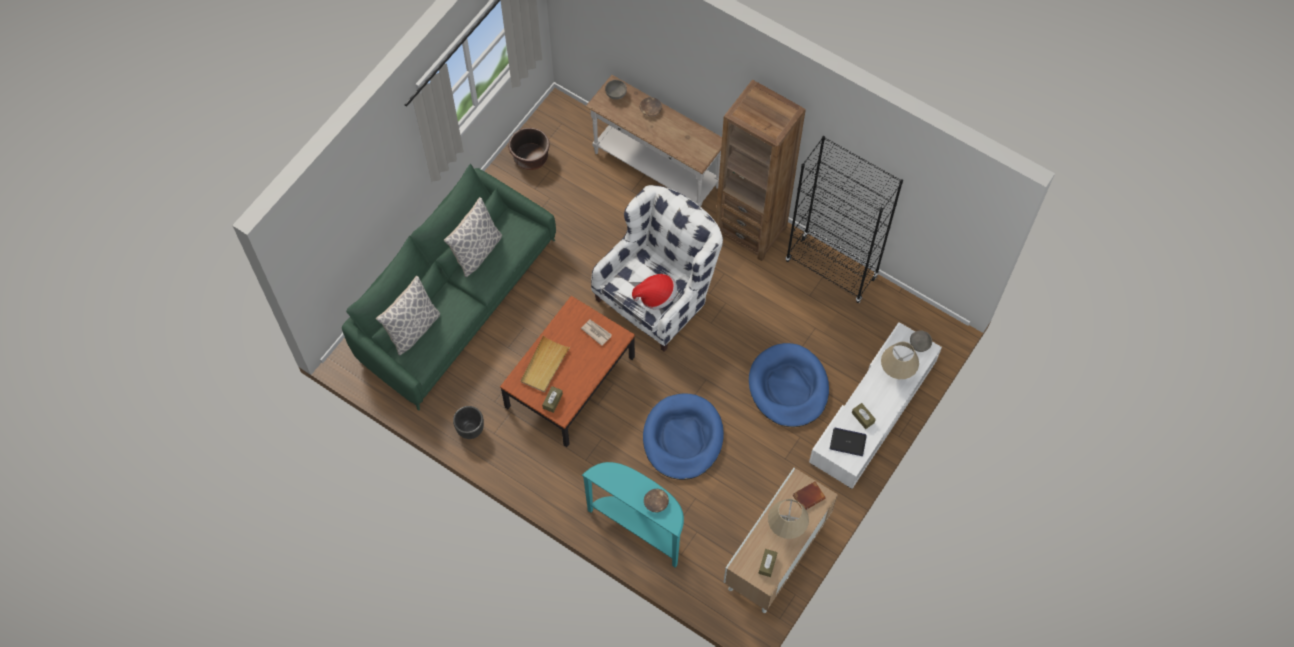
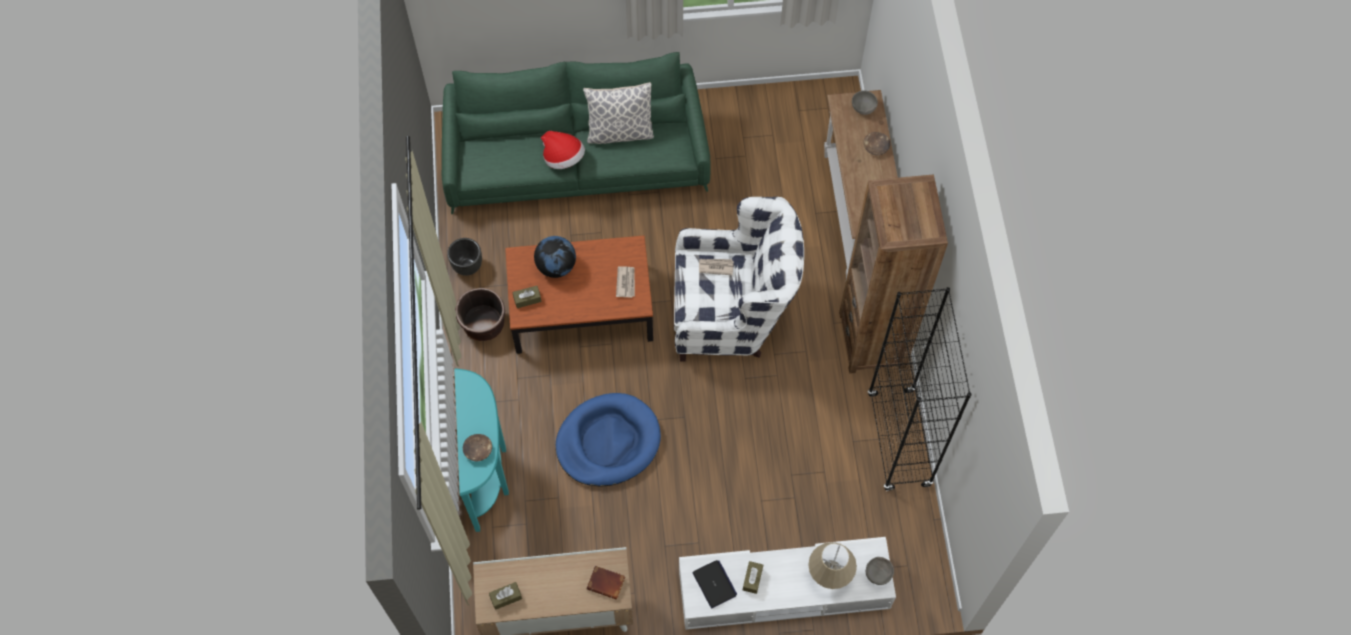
camera: 50 degrees right, 0 degrees up
pillow [376,276,440,355] -> none
brown planter [508,128,550,170] -> brown planter moved to [455,288,505,341]
beige tray [521,335,570,392] -> globe [534,236,576,278]
hat [632,274,677,309] -> hat moved to [541,131,585,169]
blue dog bed [749,343,829,427] -> none
beige table lamp [768,499,809,539] -> none
none -> newspaper [699,259,734,276]

